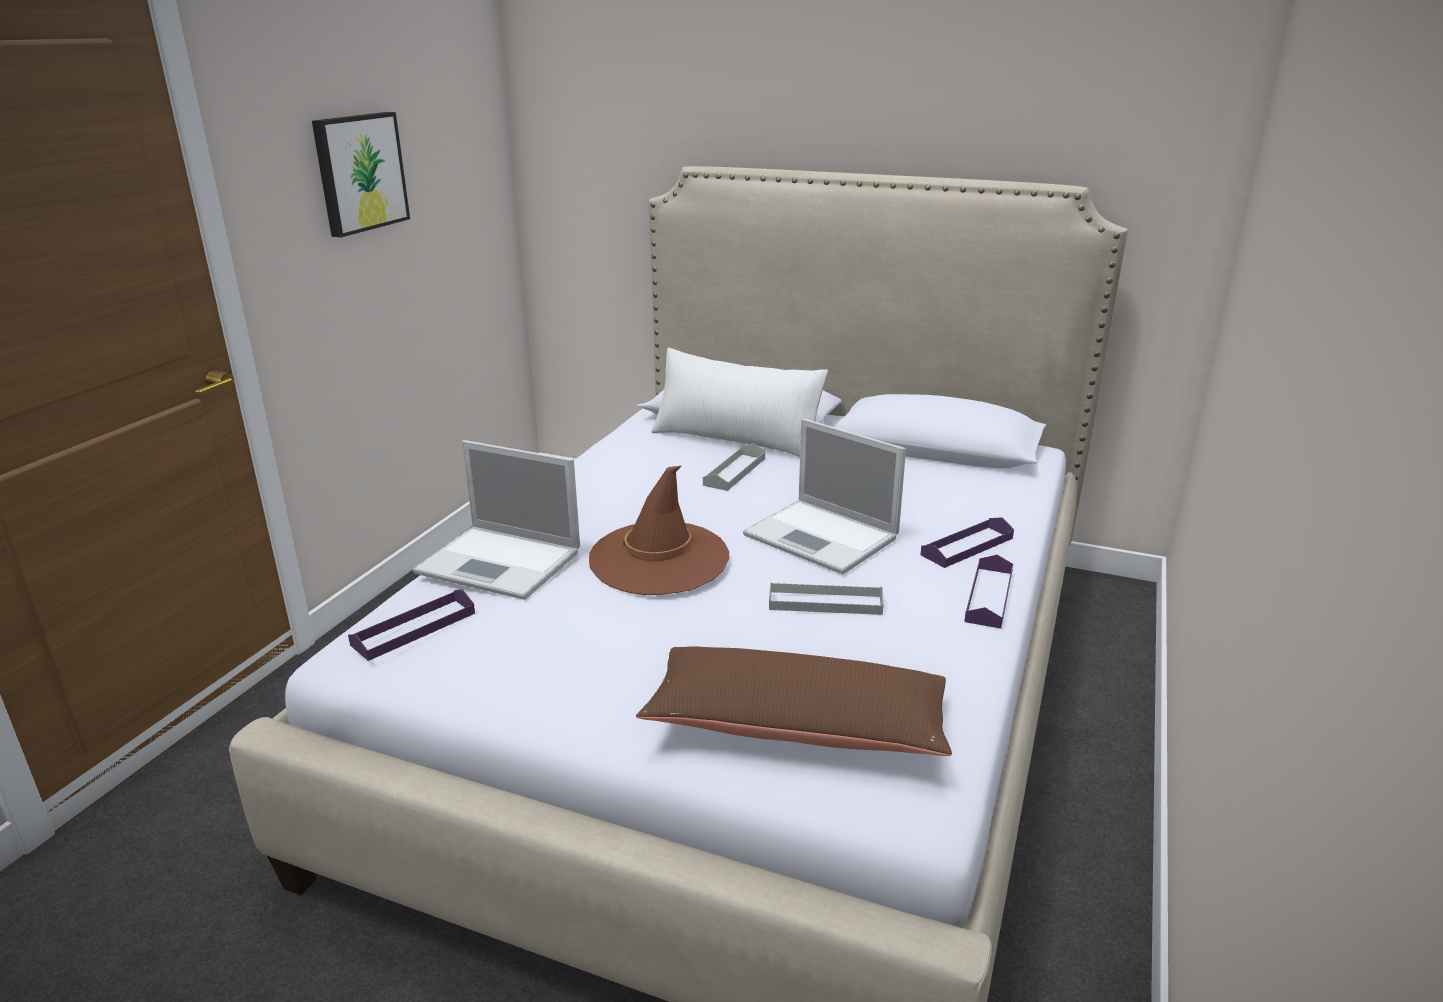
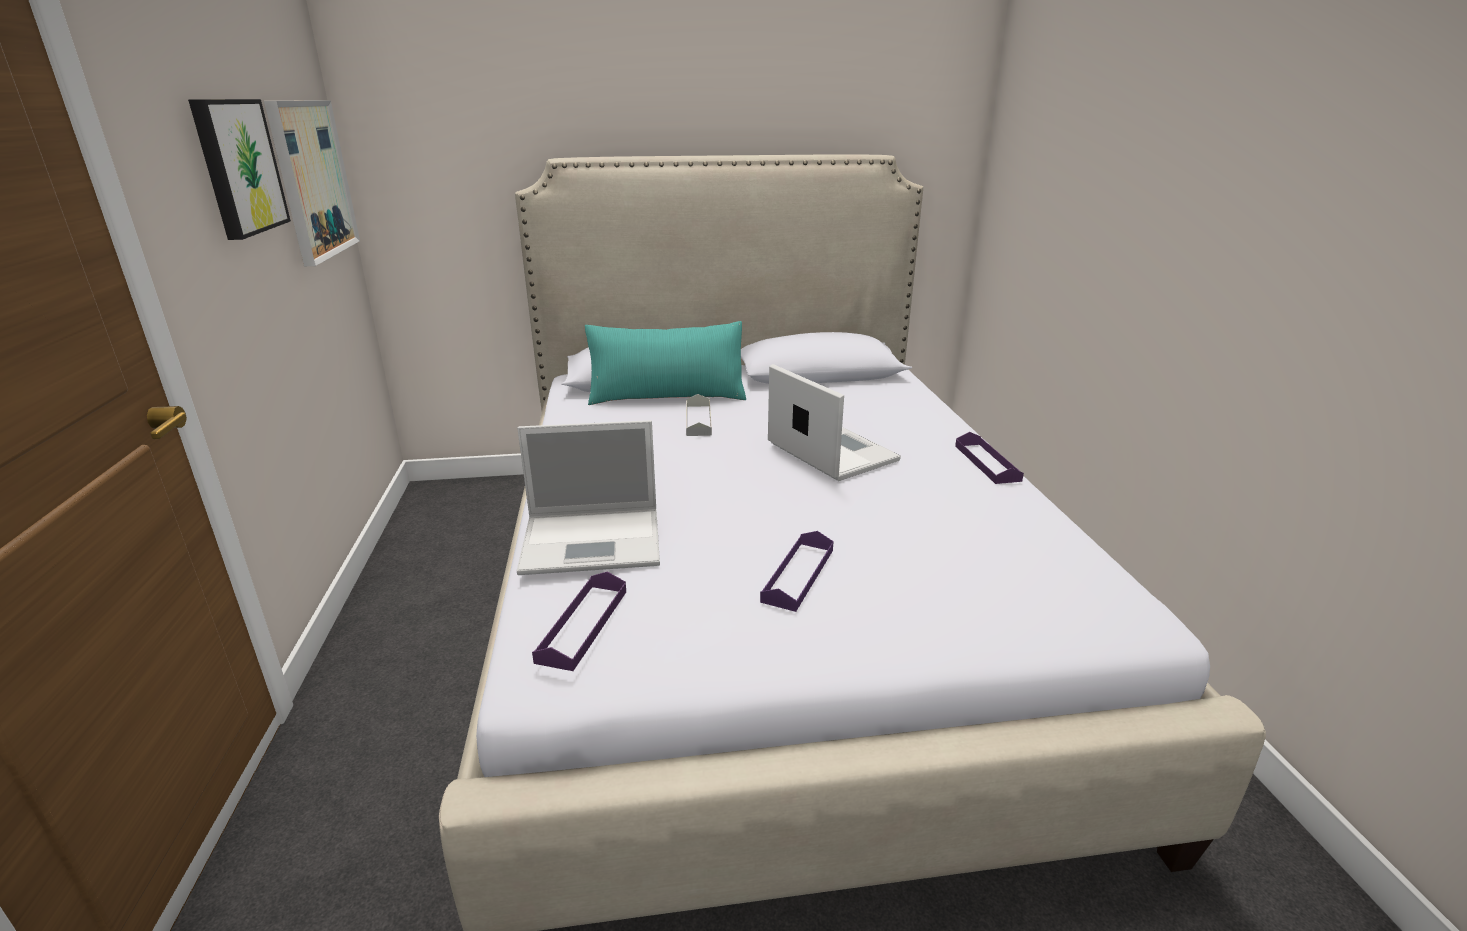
camera: 30 degrees left, 0 degrees up
brown hat [589,466,730,595] -> none
brown pillow [636,646,952,756] -> none
white pillow [651,348,828,457] -> turquoise pillow [585,321,746,405]
laptop [743,418,906,574] -> laptop turned 135 degrees counterclockwise [768,364,901,481]
grey tray [769,582,883,615] -> none
purple tray [920,517,1014,568] -> purple tray moved to [760,531,834,612]
none -> picture [264,100,360,266]

